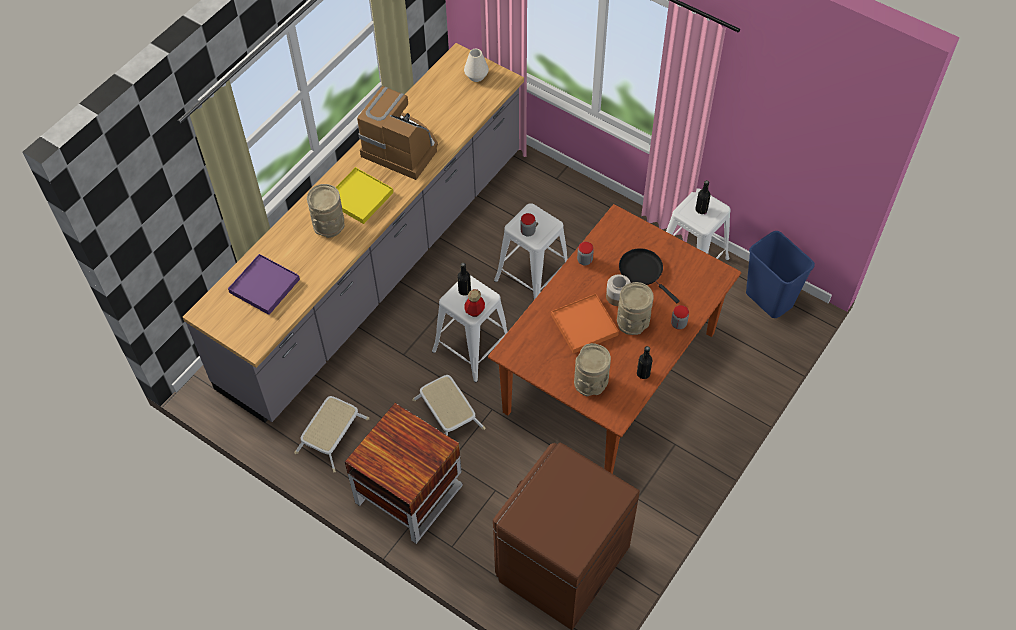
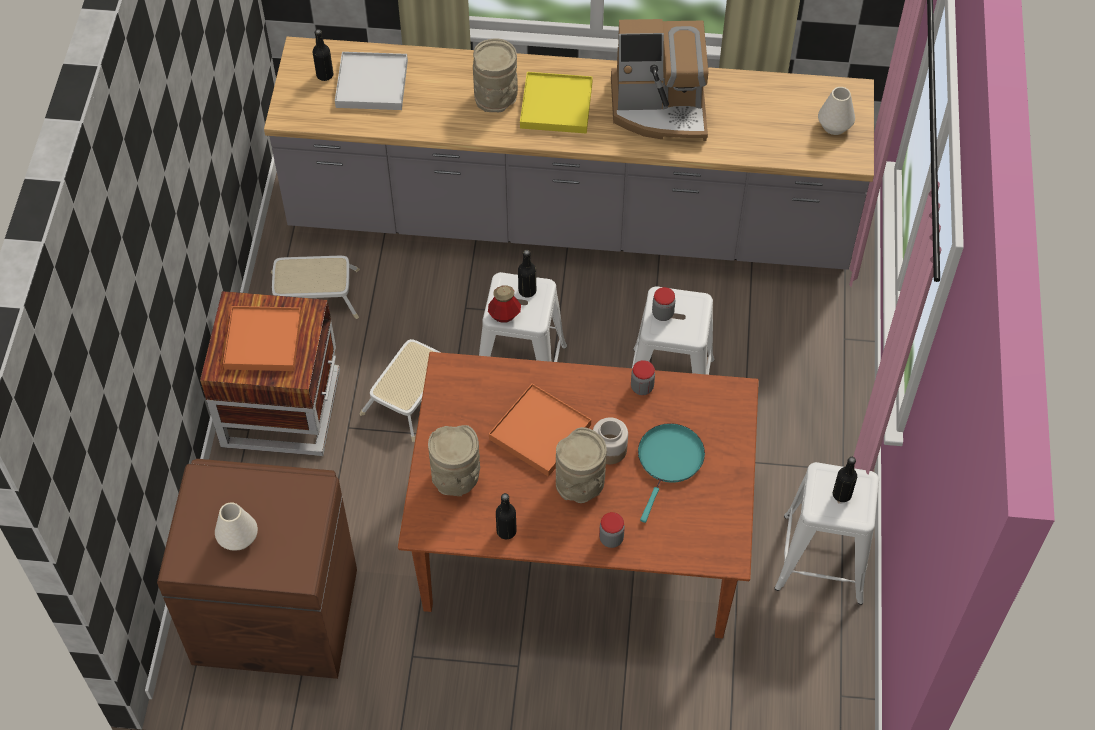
camera: 60 degrees right, 0 degrees up
purple tray [228,254,300,315] -> white tray [335,52,408,110]
coffee machine [357,86,438,180] -> coffee machine turned 90 degrees clockwise [611,19,708,141]
black frying pan [619,248,680,303] -> turquoise frying pan [638,423,705,523]
blue trash can [746,231,815,318] -> none
none -> white vase [215,502,258,551]
none -> orange tray [223,306,302,371]
none -> black bottle [313,29,333,81]

